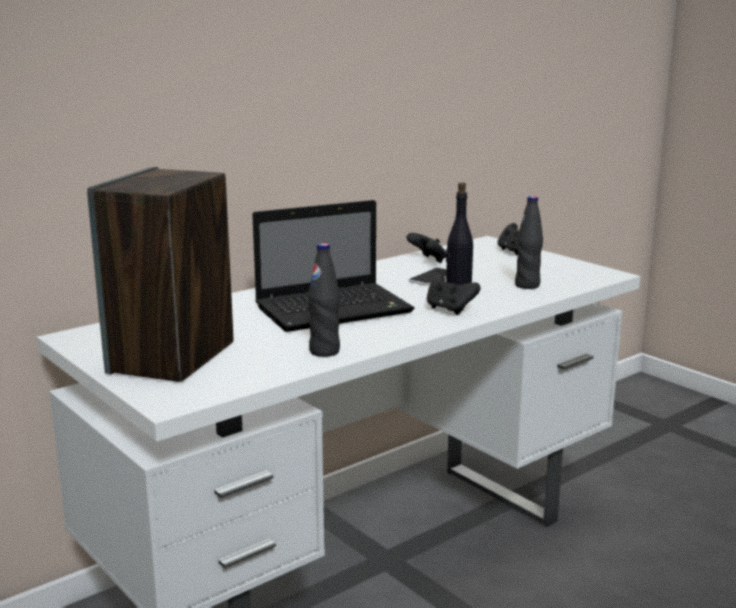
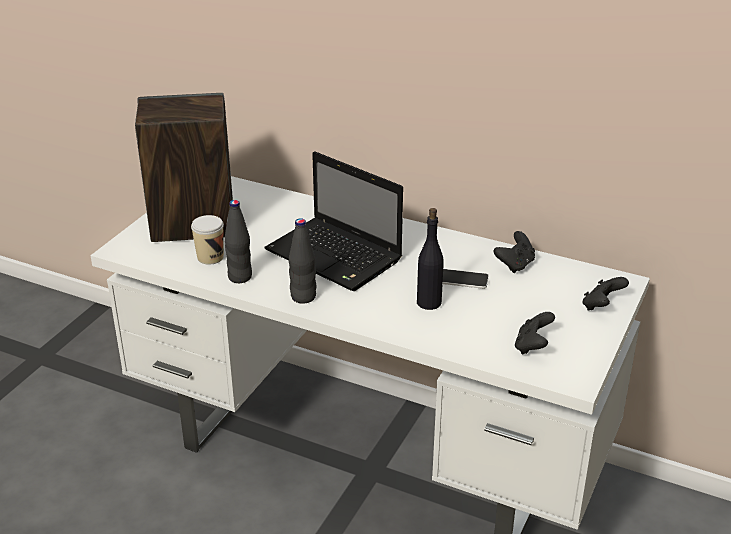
camera: 65 degrees right, 15 degrees up
black game controller [427,274,481,315] -> black game controller moved to [515,312,555,355]
black bottle [515,196,543,289] -> black bottle moved to [289,218,317,304]
none -> cup [191,215,224,265]

